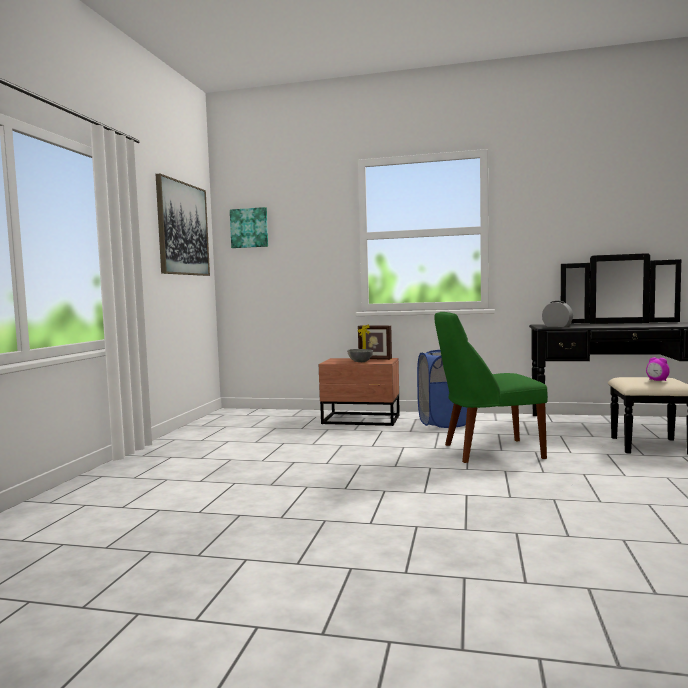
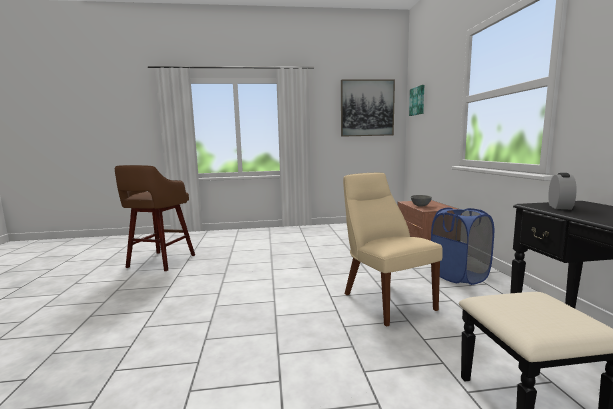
camera: 70 degrees right, 5 degrees up
picture frame [358,324,392,360] -> none
green chair [434,312,548,463] -> beige chair [343,173,443,326]
alarm clock [646,357,670,381] -> none
none -> brown stool [115,165,195,271]

